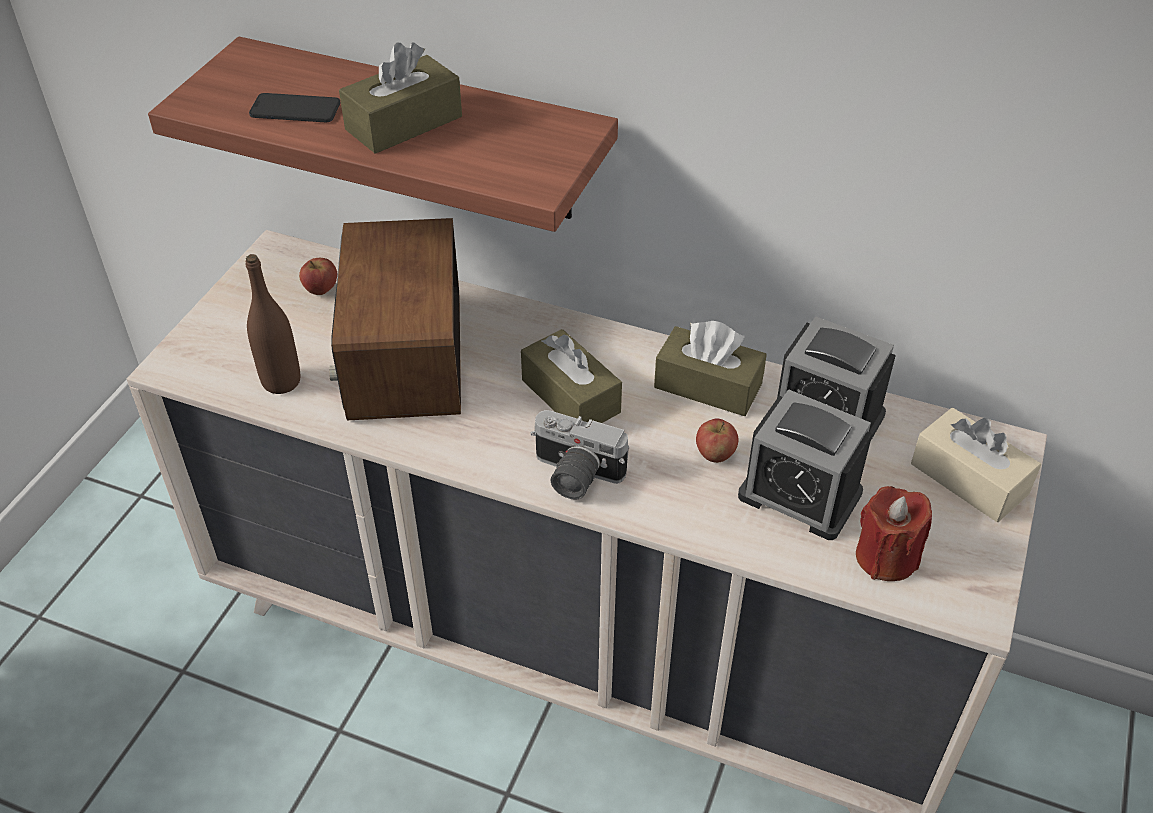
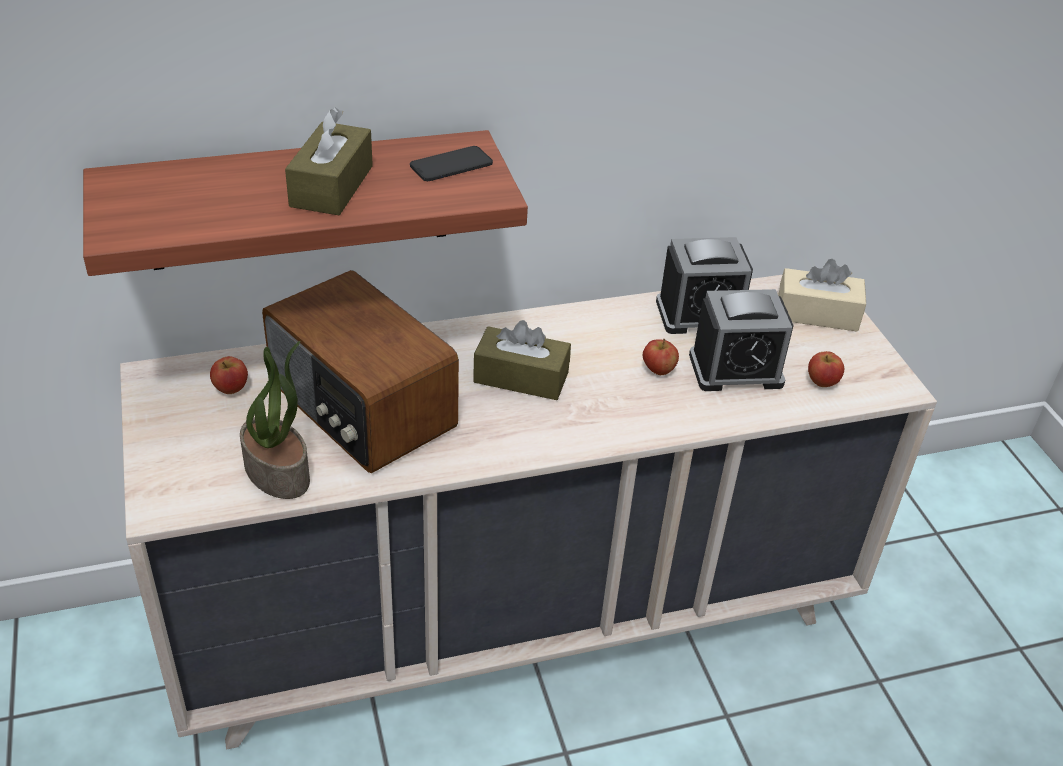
camera: 40 degrees left, 5 degrees down
brown bottle [245,254,300,394] -> potted plant [240,341,310,499]
phone [249,93,340,122] -> phone moved to [410,146,493,181]
camera [530,410,629,500] -> none
brown tissue box [654,321,767,416] -> none
red candle [856,486,932,581] -> apple [808,351,844,387]

